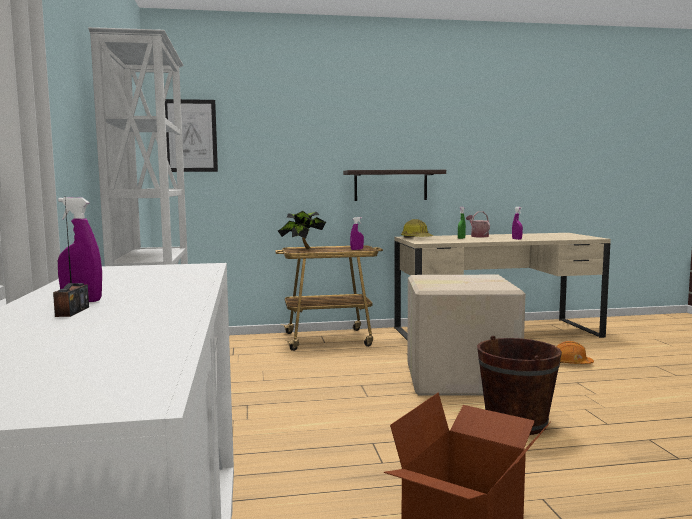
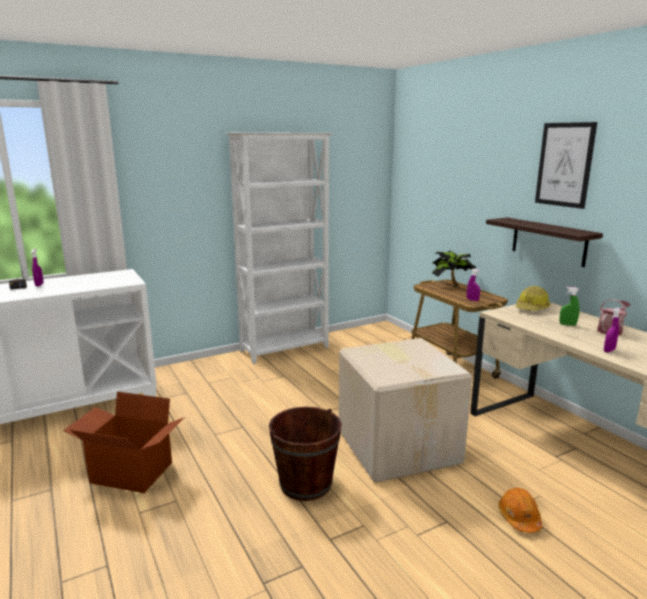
camera: 70 degrees right, 10 degrees up
picture [165,99,218,172] -> picture moved to [535,122,597,209]

